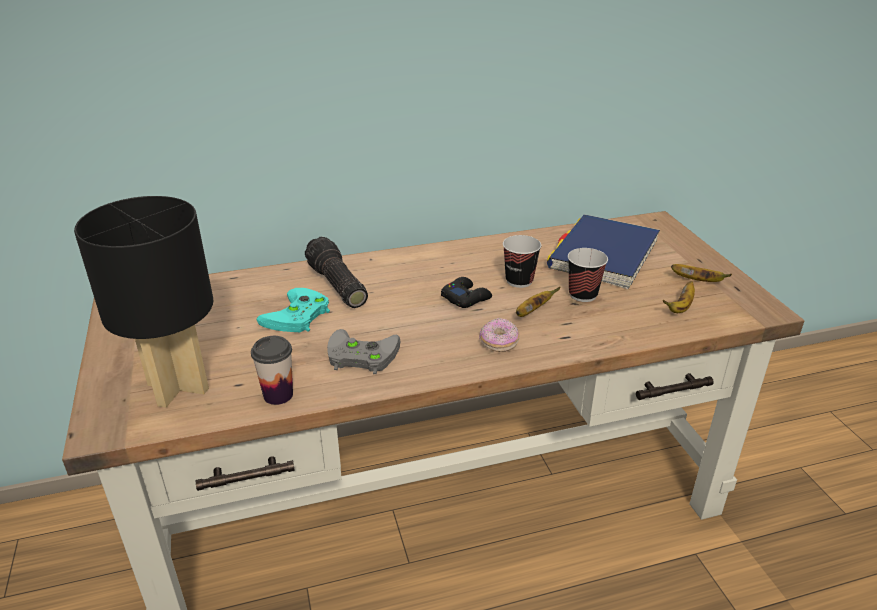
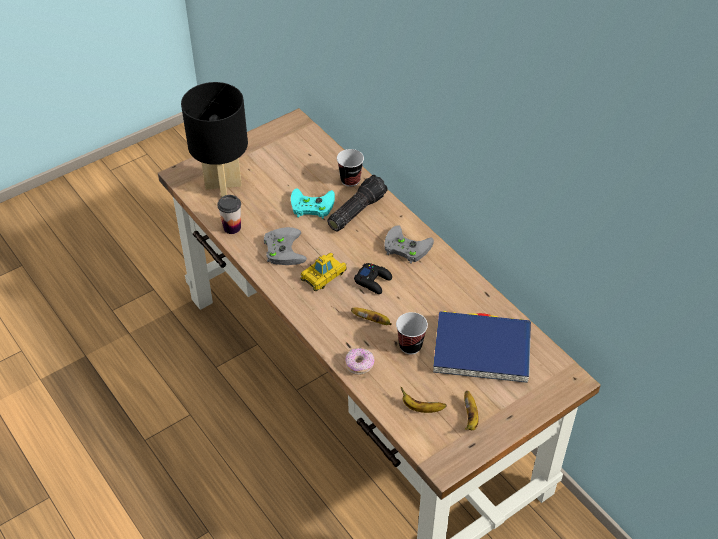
camera: 70 degrees right, 15 degrees up
donut [479,318,520,352] -> donut moved to [345,348,375,375]
cup [503,235,541,288] -> cup moved to [337,149,364,187]
none -> toy car [300,253,347,291]
none -> grey game controller [384,225,434,264]

